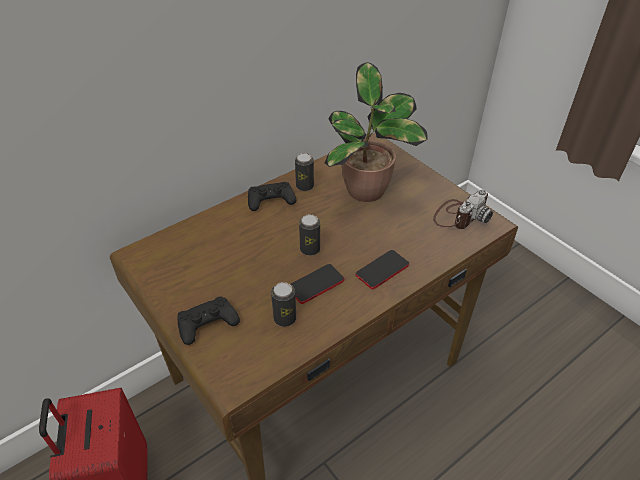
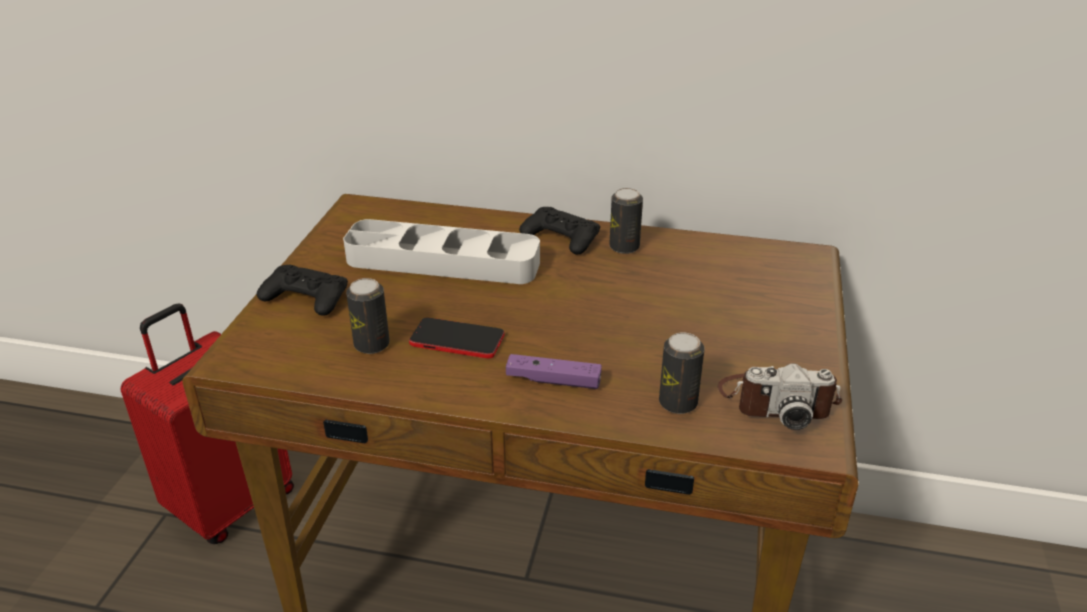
camera: 50 degrees right, 10 degrees down
can [299,214,320,256] -> can moved to [659,332,705,414]
potted plant [325,62,428,202] -> none
phone [356,250,409,289] -> purple game controller [506,354,602,389]
none -> grey tray [343,219,540,284]

